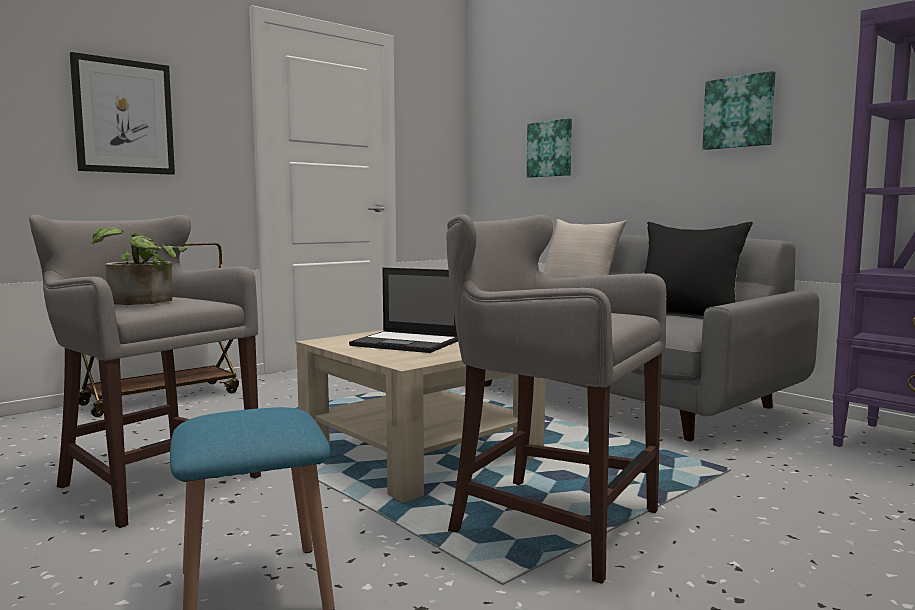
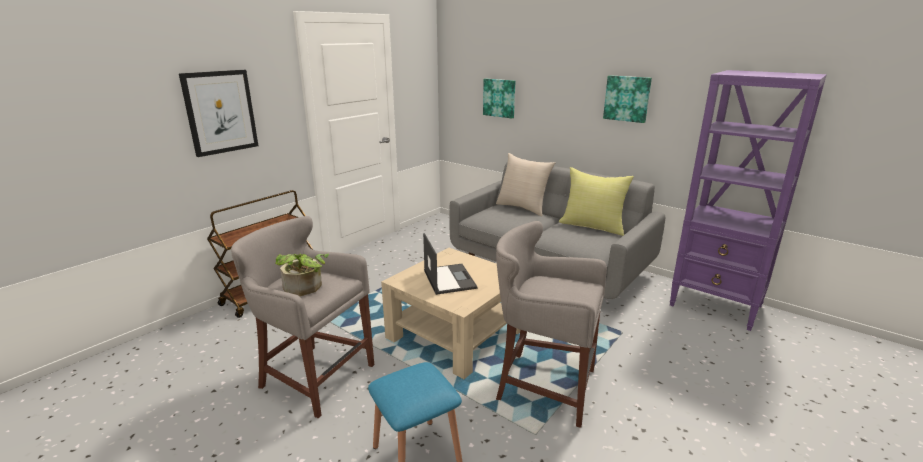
camera: 10 degrees left, 15 degrees up
laptop [349,268,458,353] -> laptop turned 120 degrees counterclockwise [423,233,478,295]
black pillow [644,222,753,316] -> yellow pillow [559,167,634,236]

